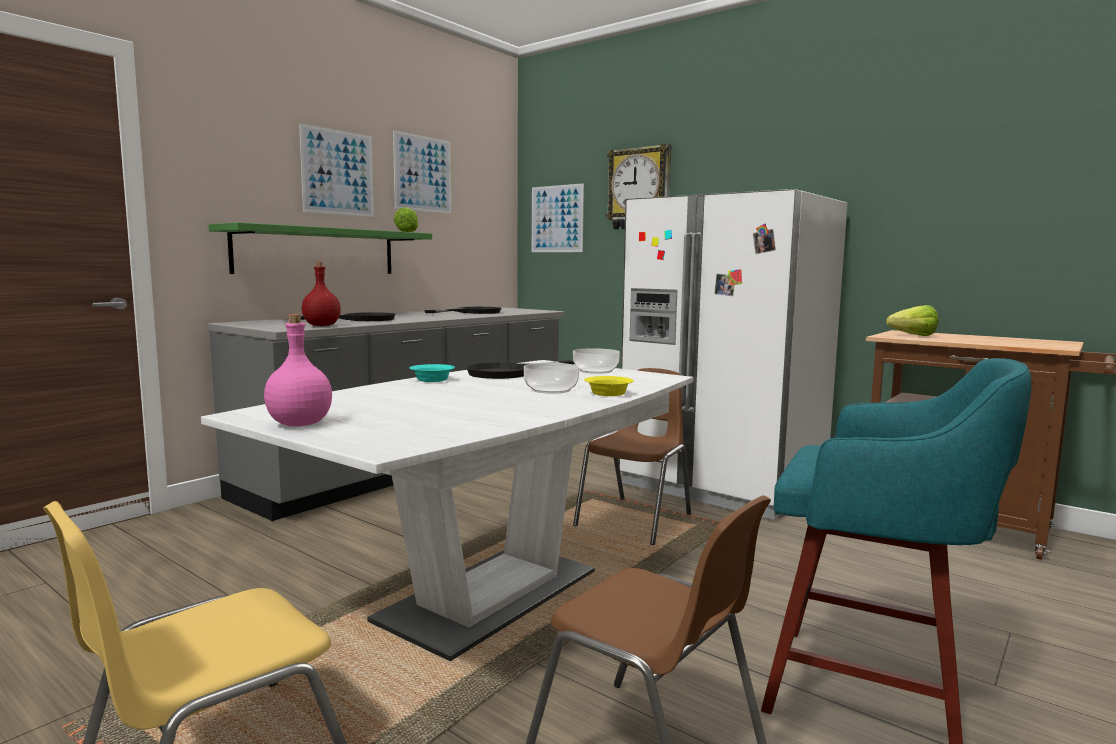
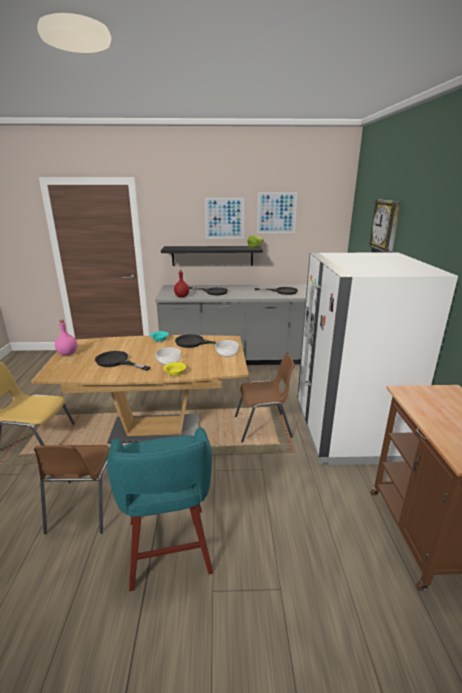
camera: 50 degrees right, 15 degrees up
white dining table [201,360,693,661] -> brown dining table [31,335,249,444]
green shelf [209,222,432,274] -> black shelf [161,246,263,266]
picture [532,183,584,252] -> none
lettuce [886,305,938,336] -> none
none -> black frying pan [95,351,150,371]

